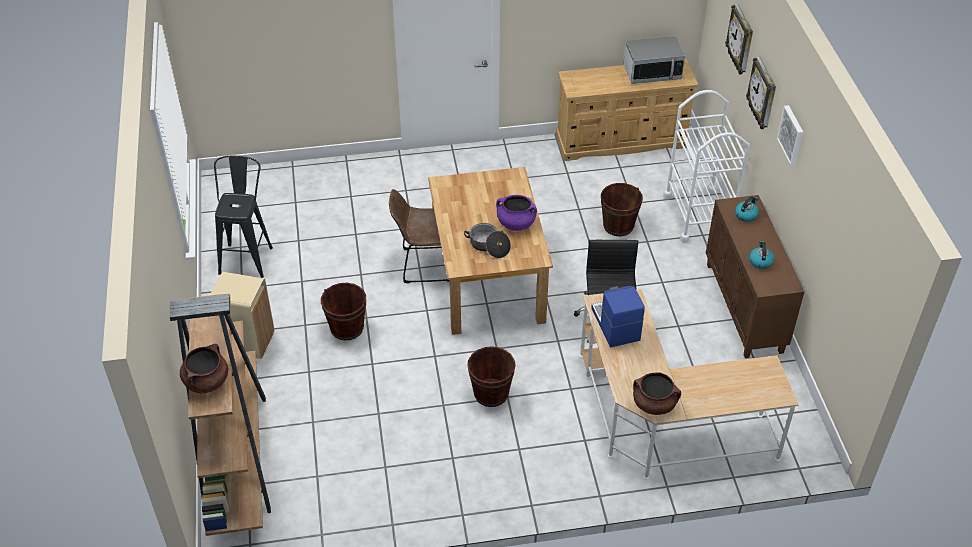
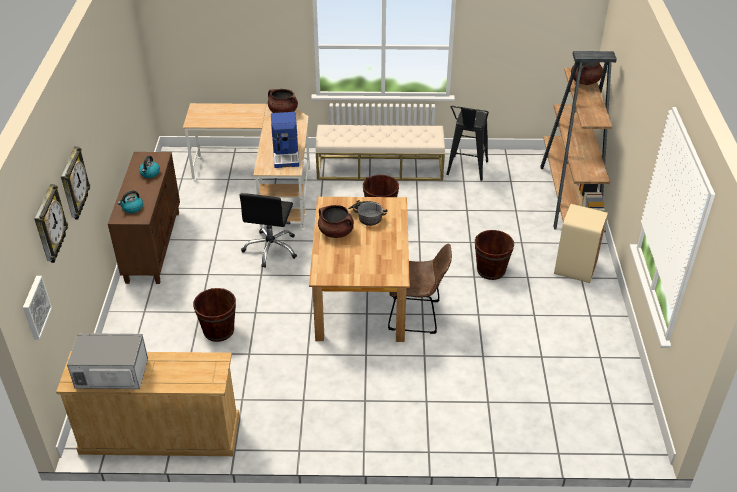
camera: 170 degrees left, 5 degrees down
black stool [214,156,273,278] -> black stool moved to [446,106,489,181]
purple cooking pot [496,195,537,231] -> brown cooking pot [318,205,354,238]
white cart [663,90,750,243] -> none
picture [777,105,803,165] -> picture moved to [23,276,52,340]
none -> beige bench [315,125,445,181]

